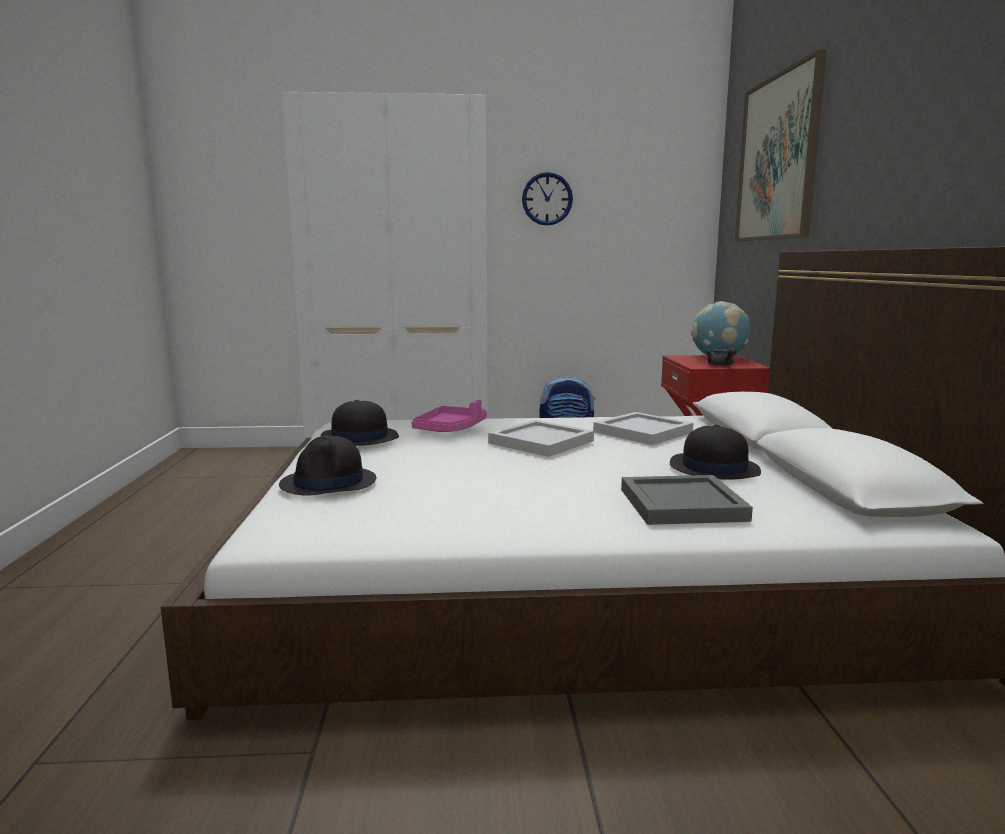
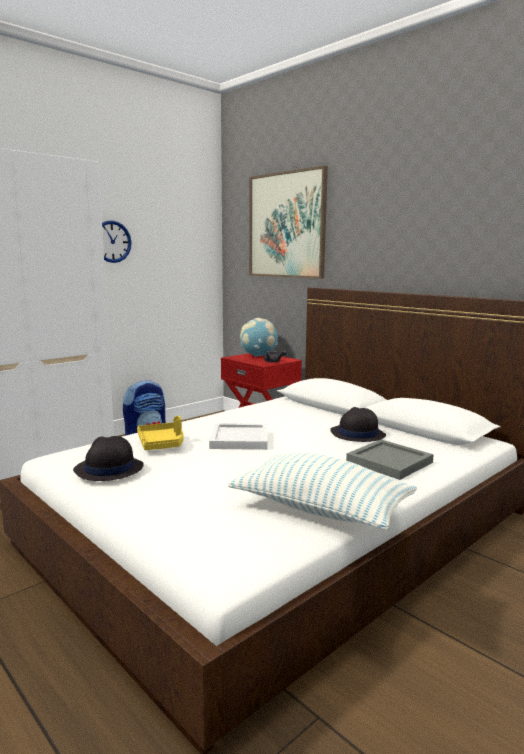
camera: 40 degrees left, 0 degrees up
black hat [279,436,376,496] -> none
pink tray [412,400,487,432] -> yellow tray [137,416,184,450]
white tray [593,412,693,445] -> none
none -> pillow [228,452,417,530]

